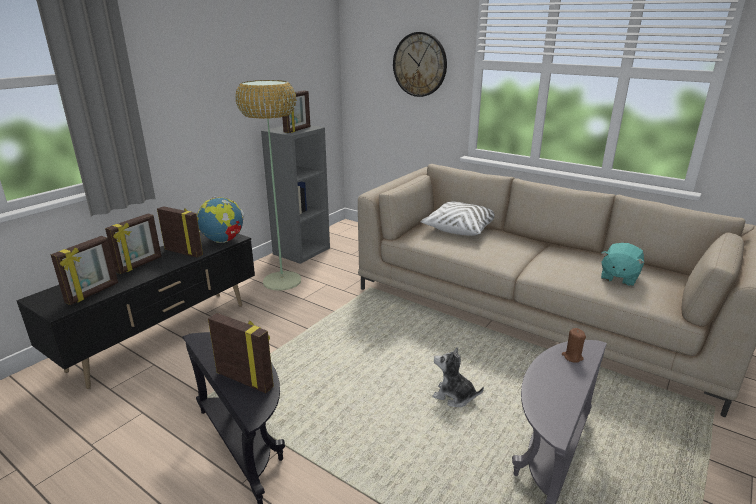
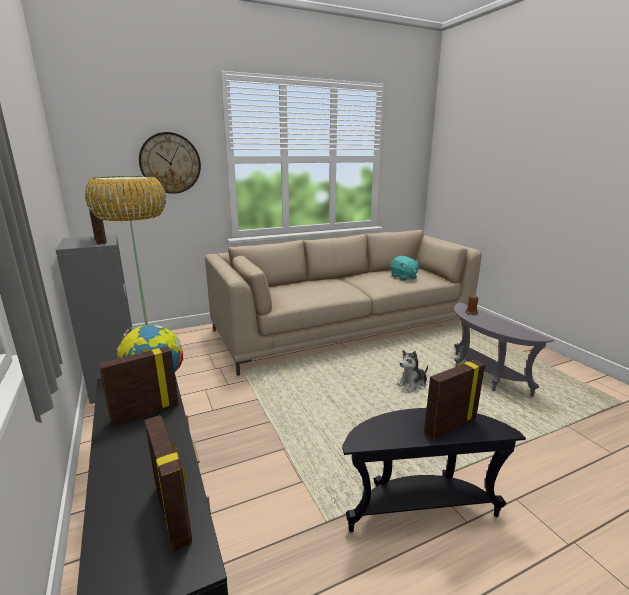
camera: 60 degrees left, 5 degrees down
picture frame [105,214,162,274] -> none
white pillow [420,202,495,236] -> none

